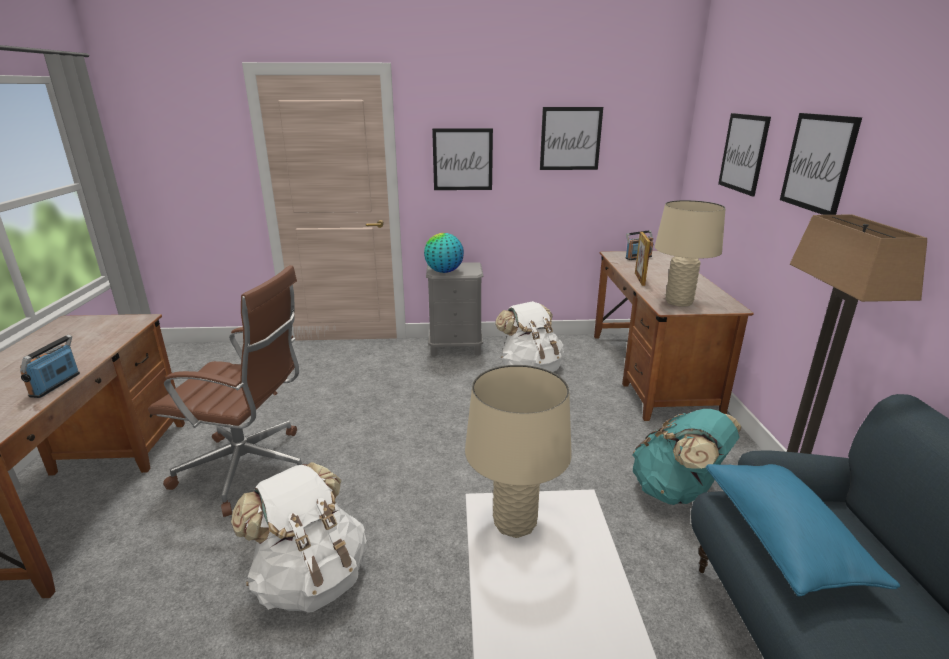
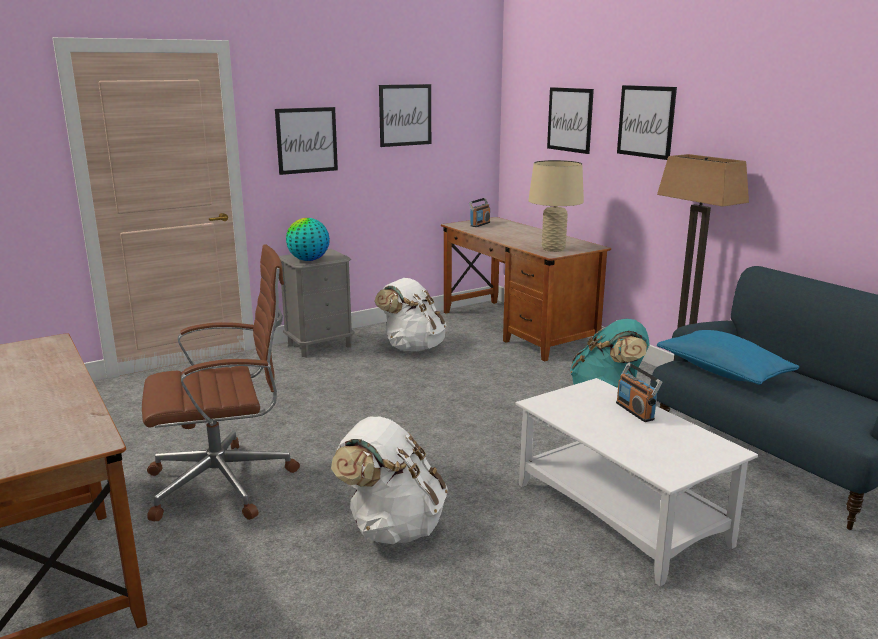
camera: 30 degrees left, 5 degrees down
radio [20,335,80,398] -> radio moved to [616,362,662,422]
beige table lamp [465,365,572,538] -> none
picture frame [635,232,651,286] -> none

